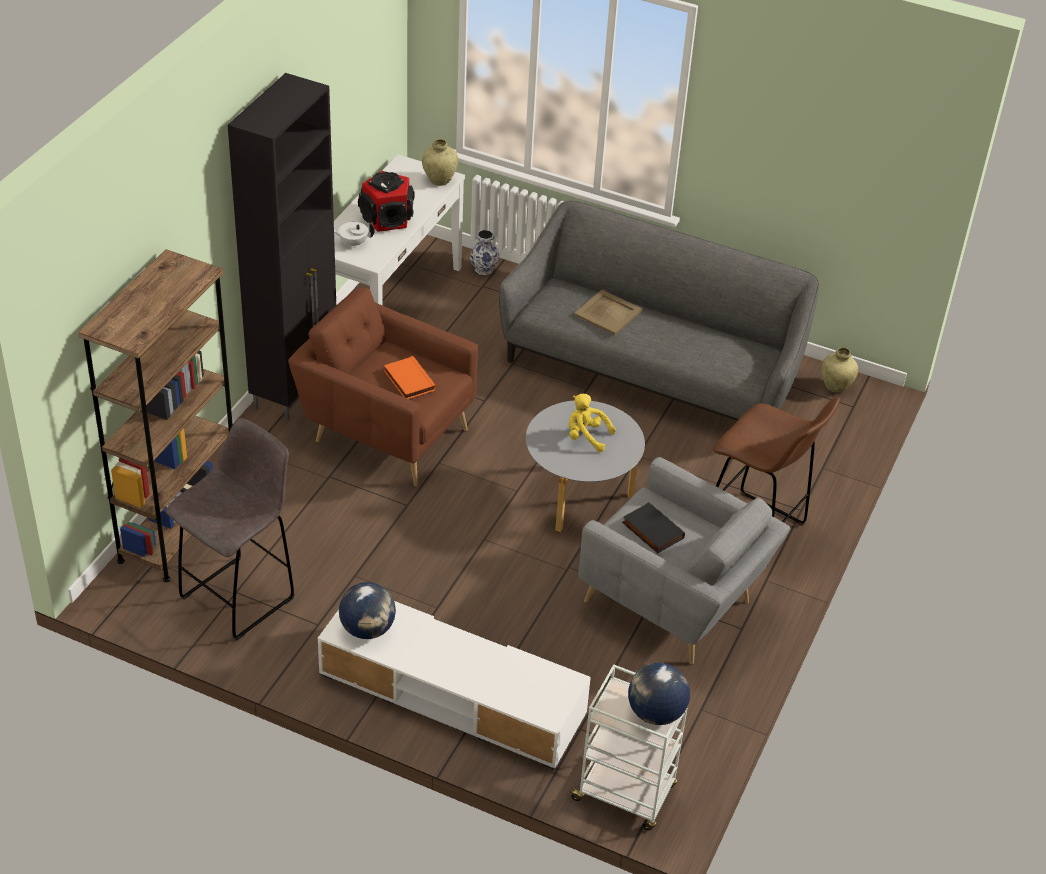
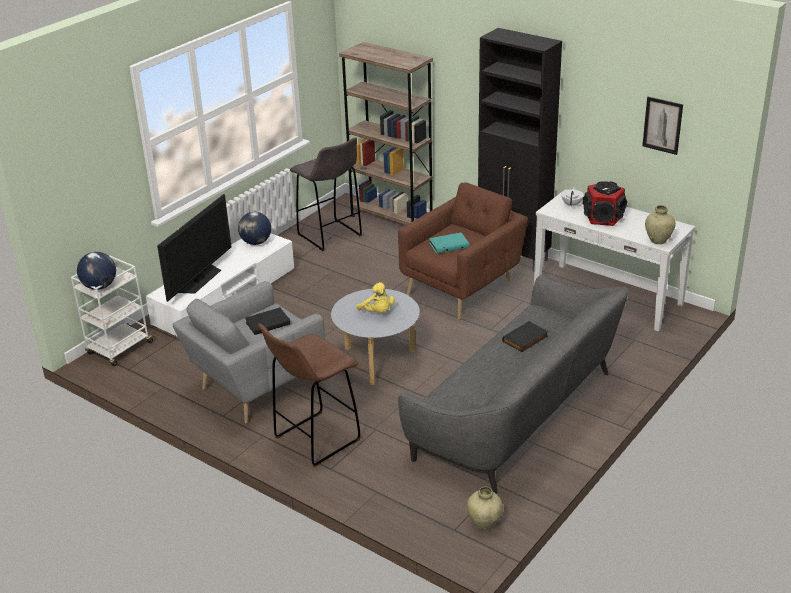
camera: 105 degrees right, 10 degrees down
orange book [384,356,436,399] -> turquoise book [429,233,469,254]
vase [470,230,500,275] -> none
yellow plush toy [569,394,616,452] -> yellow plush toy turned 105 degrees clockwise [357,282,395,313]
beige tray [574,290,643,335] -> black book [502,321,548,352]
none -> television [157,194,232,302]
none -> picture [642,97,683,155]

